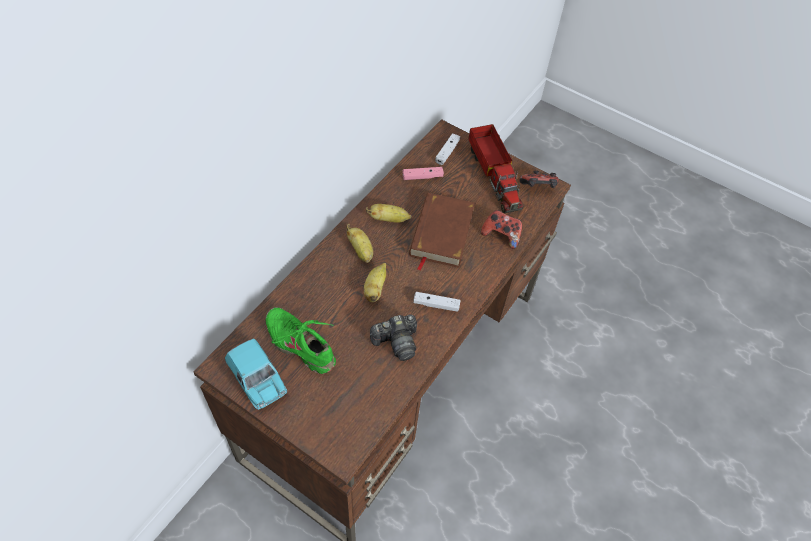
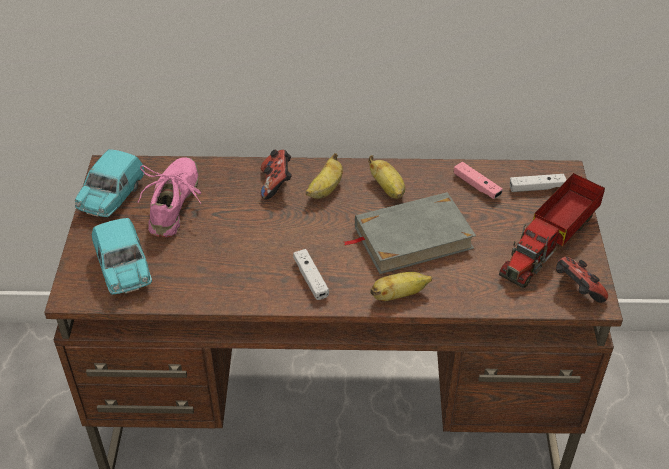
camera: 60 degrees right, 10 degrees down
green shoe [265,307,336,374] -> pink shoe [137,157,201,237]
banana [364,263,386,302] -> banana moved to [370,272,432,301]
camera [370,314,417,361] -> none
brown book [409,193,475,271] -> grey book [344,192,476,274]
game controller [481,210,522,249] -> game controller moved to [261,149,292,200]
none -> turquoise toy car [92,218,152,294]

